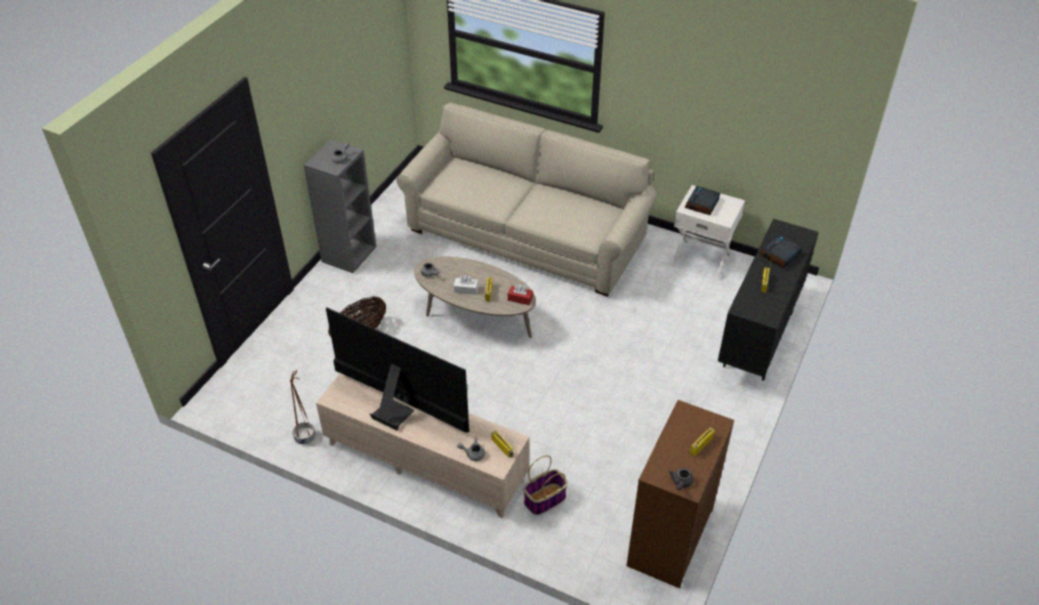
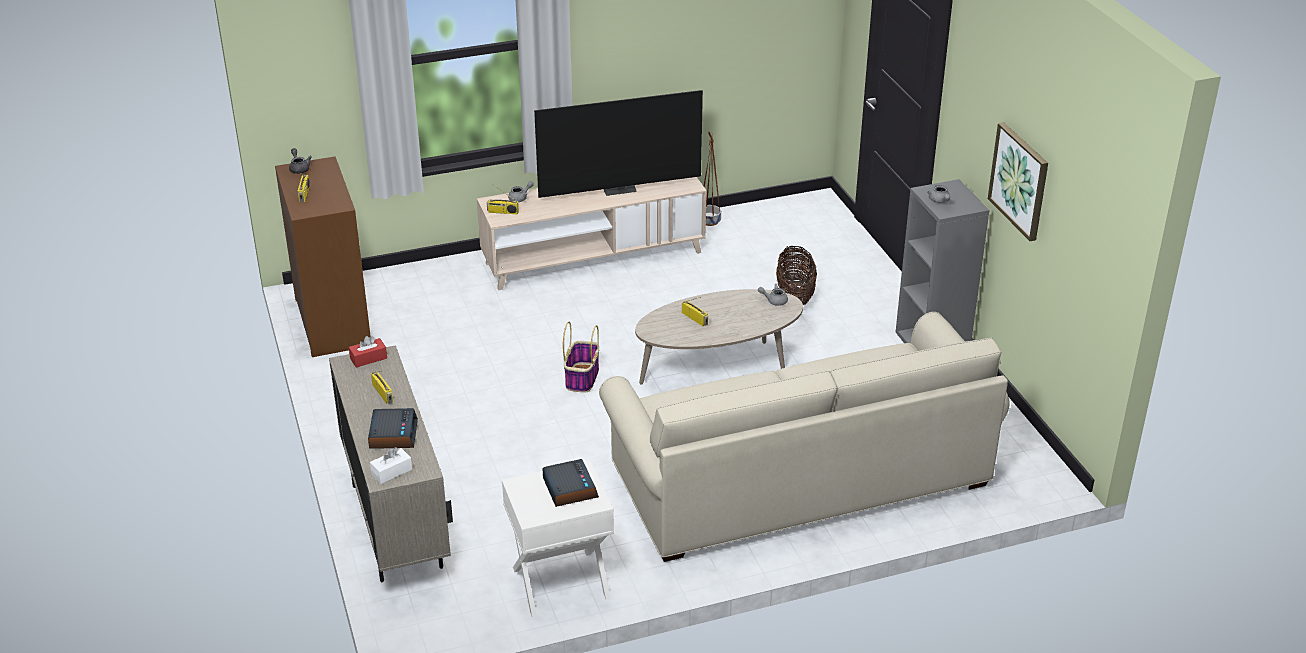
camera: 135 degrees right, 10 degrees down
white tissue box [454,275,478,295] -> white tissue box moved to [370,447,412,484]
red tissue box [508,284,533,305] -> red tissue box moved to [349,336,387,368]
basket [523,455,568,515] -> basket moved to [563,321,599,393]
black cabinet [718,219,819,381] -> beige cabinet [329,345,453,582]
none -> picture [988,122,1048,241]

